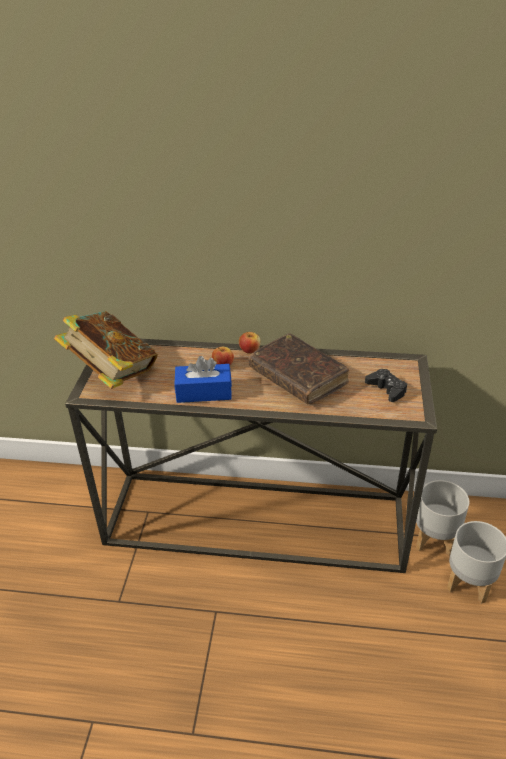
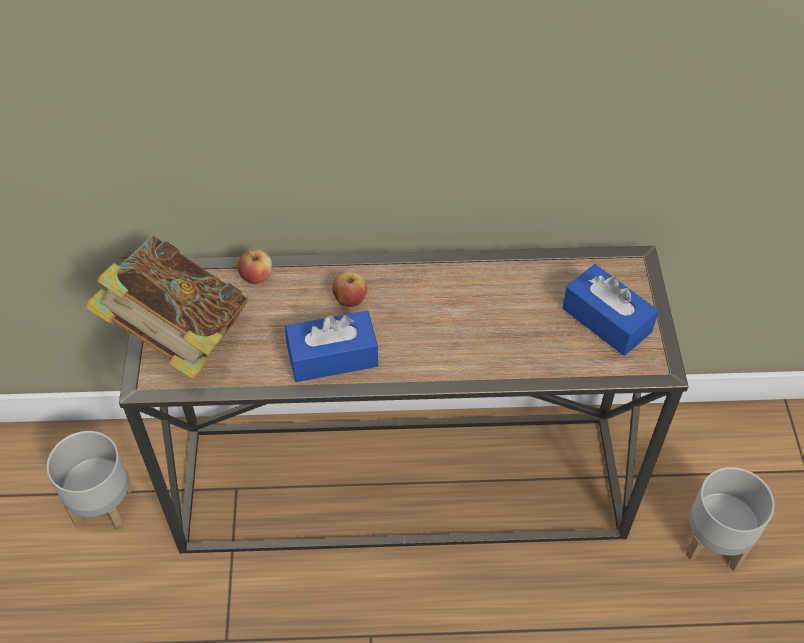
camera: 10 degrees left, 15 degrees up
apple [239,331,261,354] -> apple moved to [237,249,272,284]
brown book [248,333,349,404] -> none
black game controller [365,369,407,402] -> blue tissue box [562,264,659,356]
grey planter [416,480,469,556] -> grey planter moved to [47,431,134,531]

